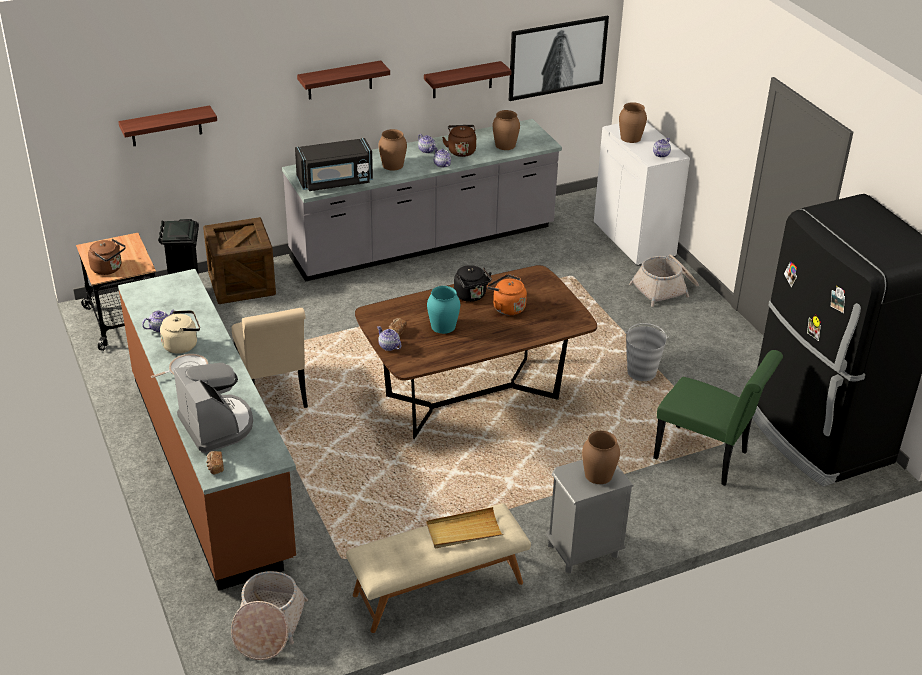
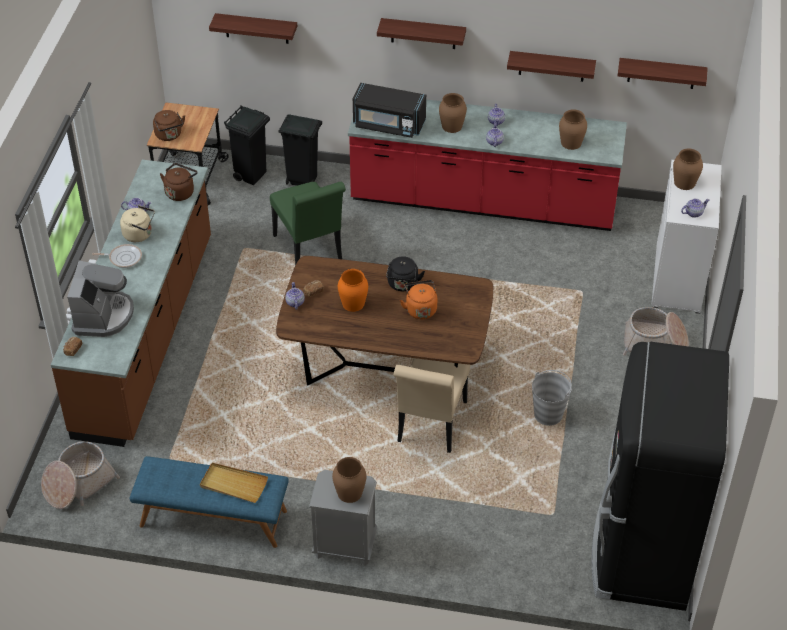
camera: 35 degrees right, 10 degrees up
crate [203,217,276,304] -> black trash can [278,114,322,186]
beige chair [232,308,308,408] -> beige chair moved to [394,358,470,453]
grey counter [282,119,562,282] -> red counter [348,99,627,231]
beige bench [346,503,531,633] -> blue bench [130,456,289,548]
turquoise vase [427,286,460,334] -> orange vase [338,269,368,312]
brown kettle [442,125,476,157] -> brown kettle moved to [160,163,197,201]
picture [509,15,609,101] -> shelf [617,58,708,89]
green chair [653,350,783,486] -> green chair moved to [270,182,346,266]

